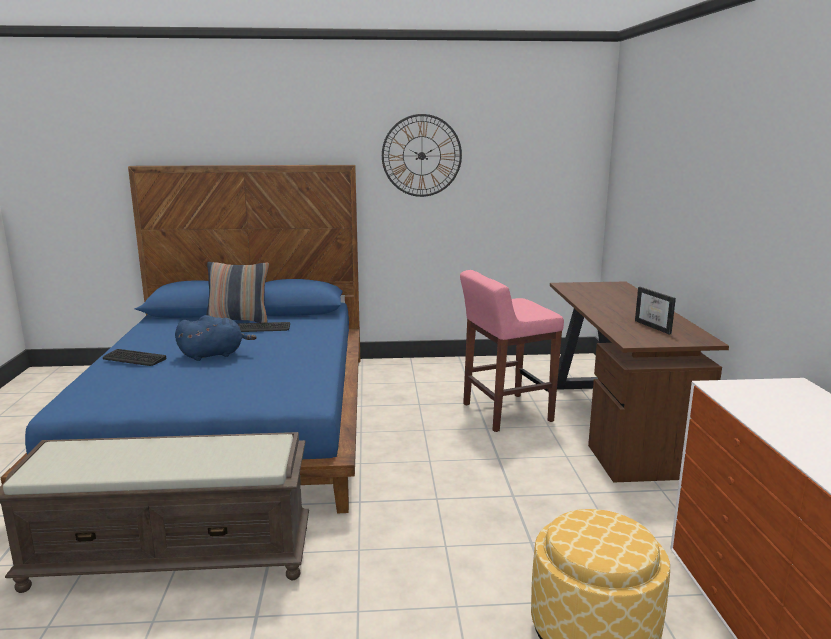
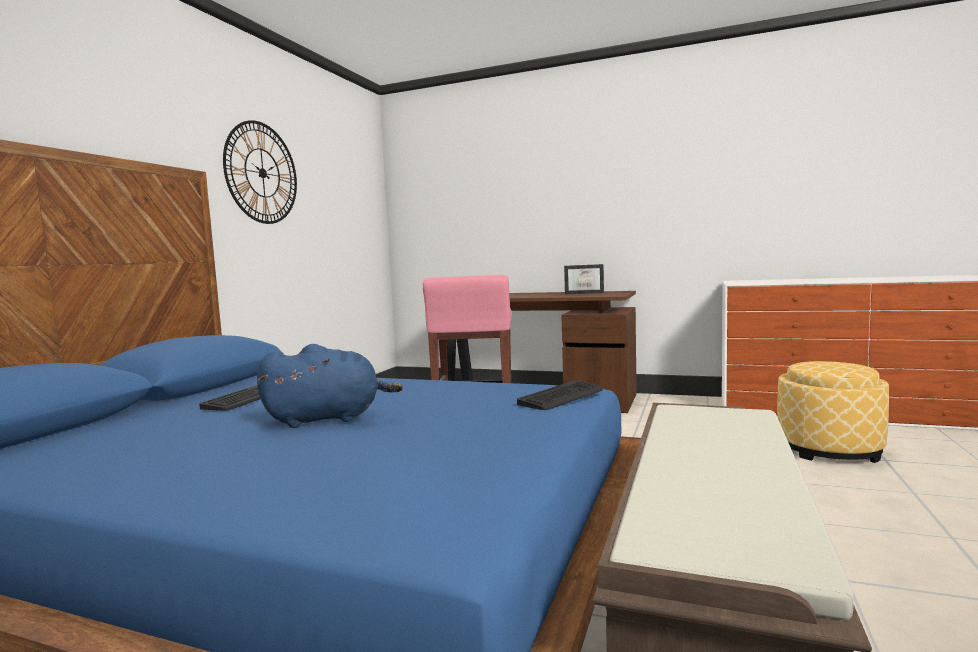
camera: 65 degrees left, 10 degrees down
keyboard [103,349,166,366] -> keyboard moved to [517,380,603,410]
blue plush toy [175,315,257,361] -> blue plush toy turned 75 degrees clockwise [257,344,403,428]
pillow [206,262,269,323] -> none

